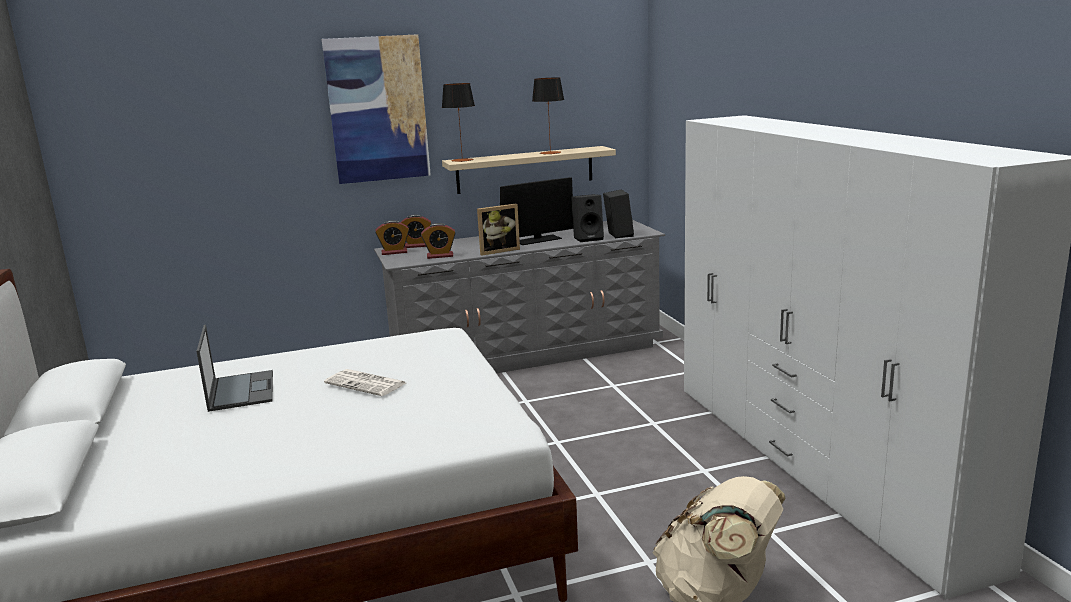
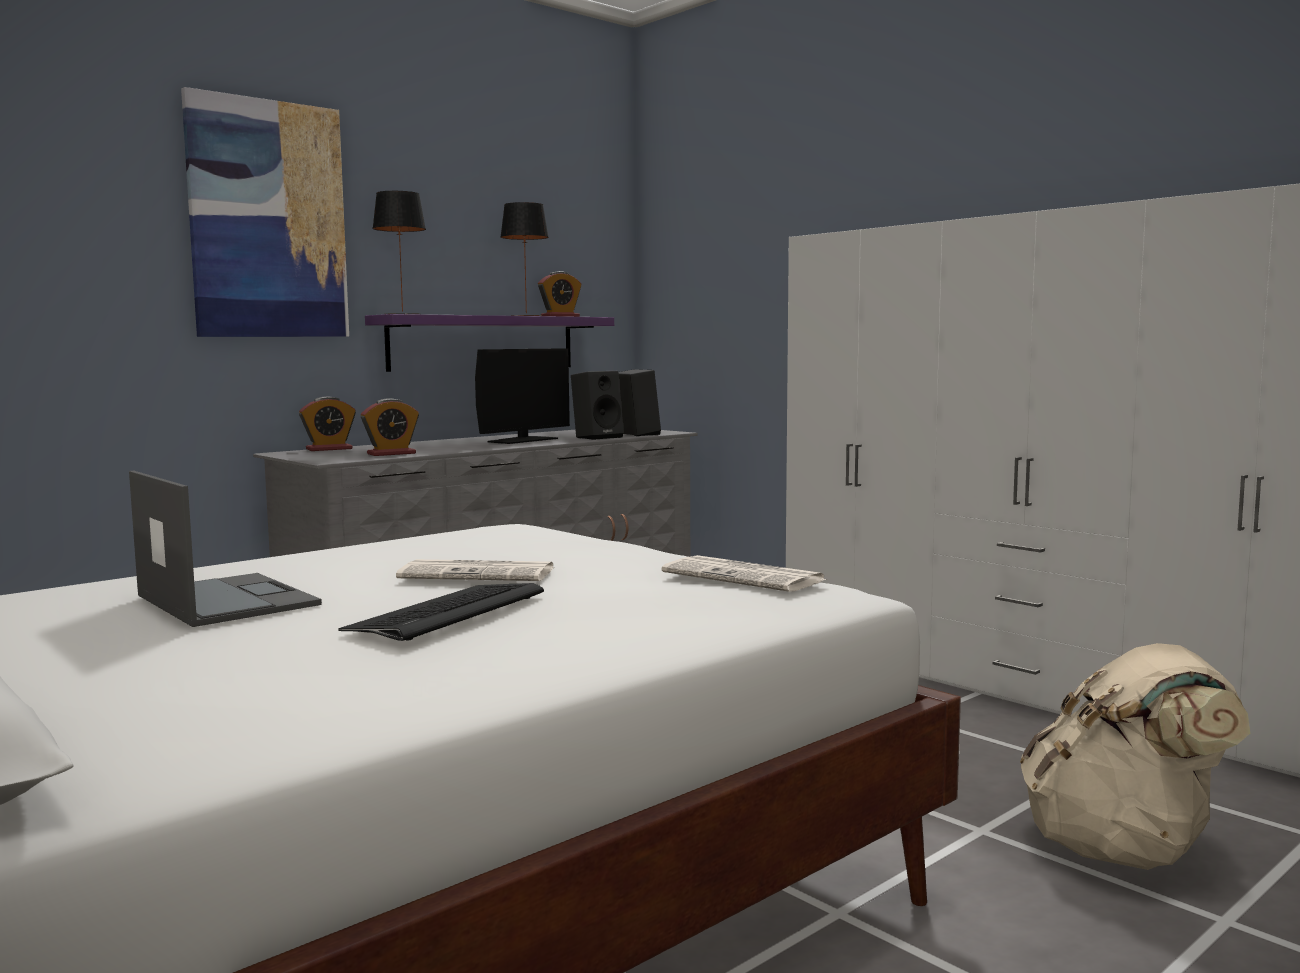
camera: 25 degrees left, 10 degrees down
alarm clock [375,220,409,255] -> alarm clock moved to [538,271,581,317]
beige shelf [442,146,616,194] -> purple shelf [365,314,614,372]
picture frame [477,204,520,255] -> none
none -> keyboard [338,583,544,641]
none -> newspaper [662,555,827,592]

